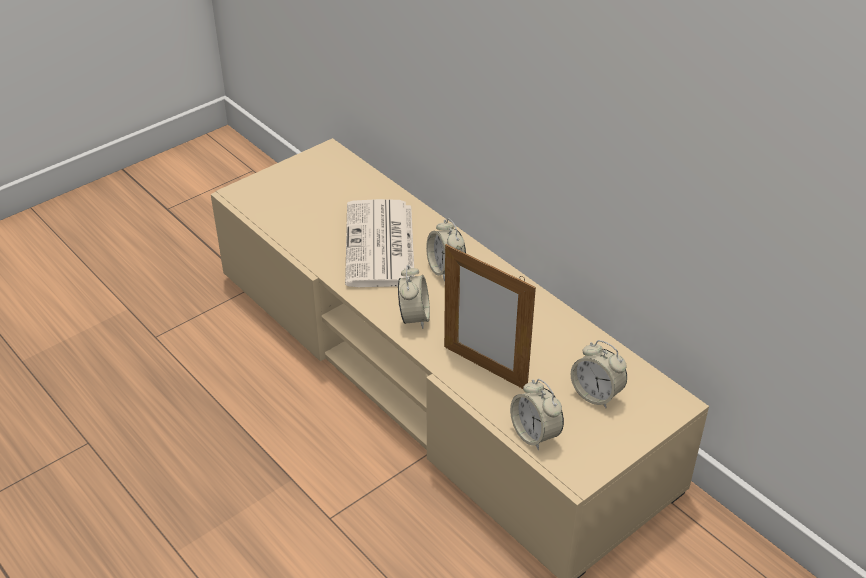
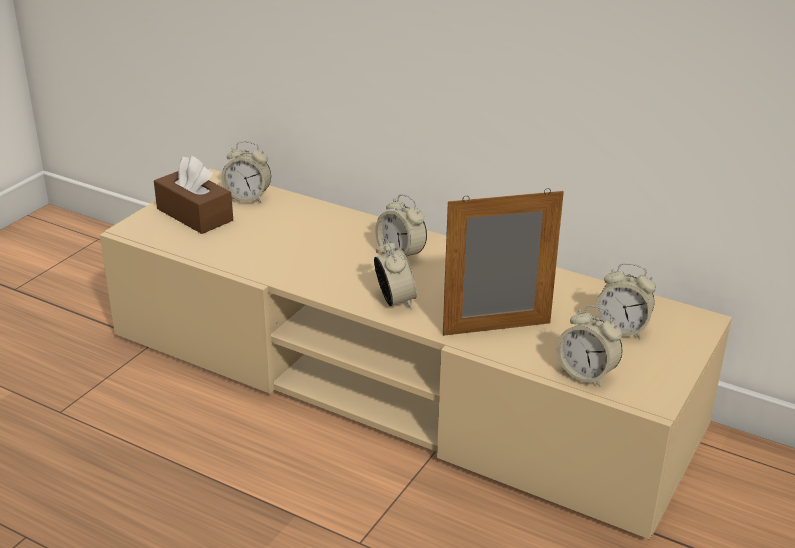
camera: 20 degrees left, 10 degrees down
newspaper [345,199,415,287] -> none
picture frame [444,244,536,389] -> picture frame turned 150 degrees clockwise [443,188,564,336]
none -> brown tissue box [154,155,233,234]
none -> alarm clock [222,141,271,203]

